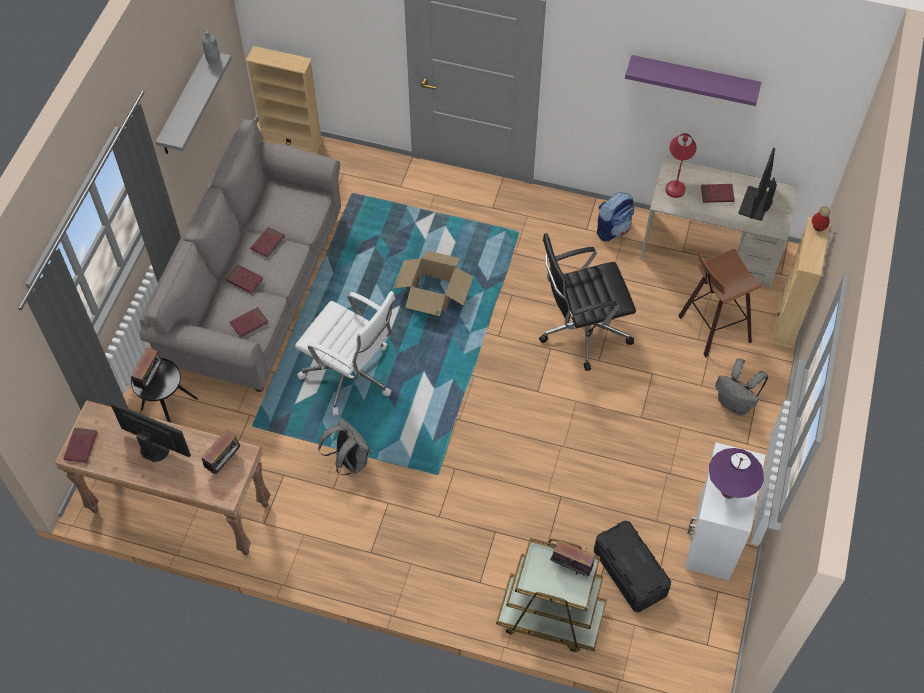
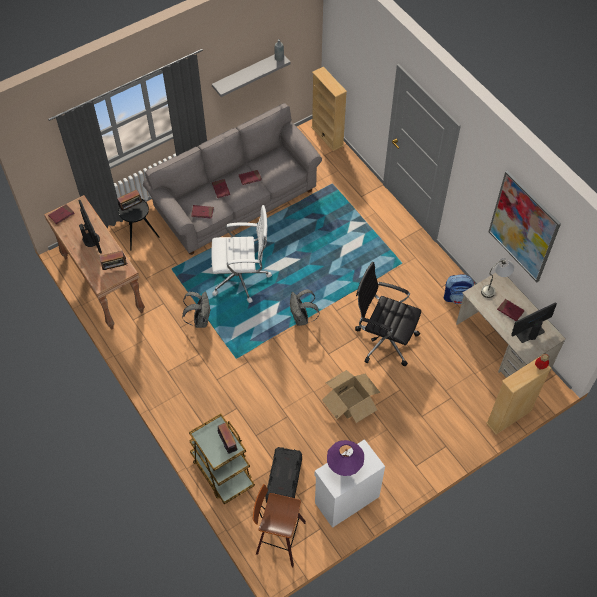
camera: 40 degrees right, 0 degrees up
white office chair [295,291,395,415] -> white office chair turned 75 degrees counterclockwise [211,205,272,303]
cardboard box [393,251,473,316] -> cardboard box moved to [322,370,380,423]
purple shelf [625,55,761,106] -> picture [488,170,561,282]
red table lamp [665,133,697,198] -> grey table lamp [481,258,514,298]
stool [678,249,761,357] -> stool moved to [253,484,306,568]
grey backpack [715,358,768,416] -> grey backpack moved to [290,289,319,326]

